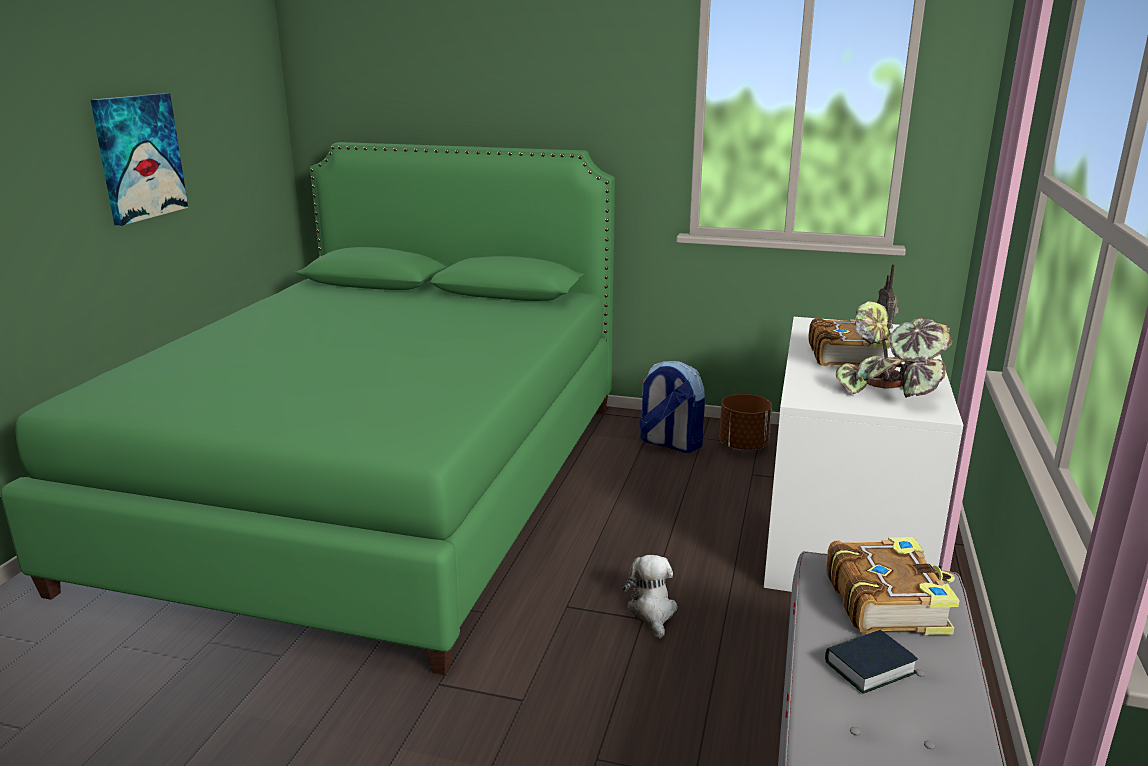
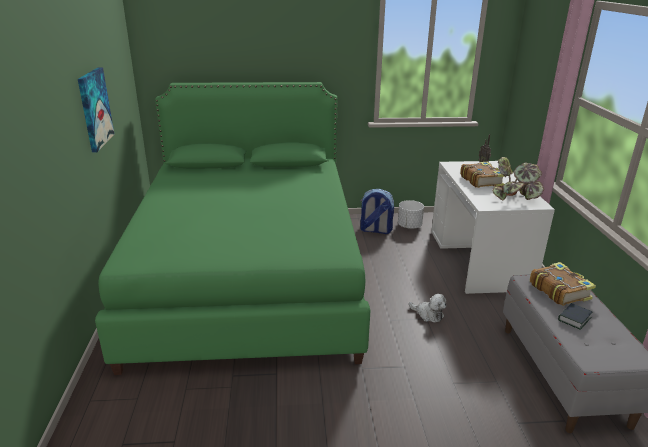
camera: 20 degrees left, 5 degrees up
plush toy [623,555,677,639] -> plush toy turned 150 degrees clockwise [409,294,446,323]
brown planter [719,394,772,451] -> white planter [398,200,424,229]

